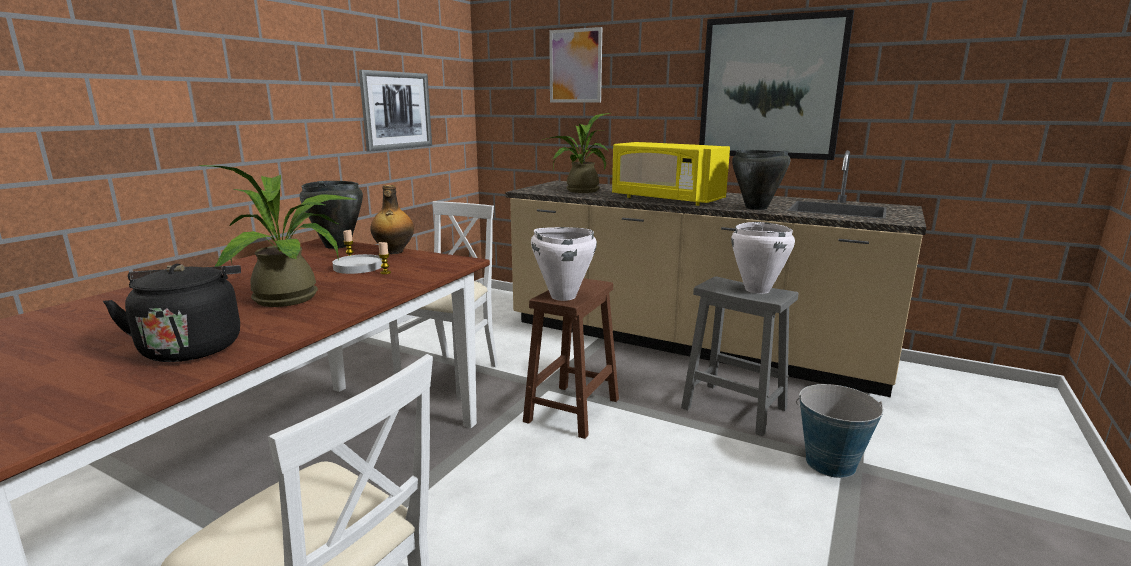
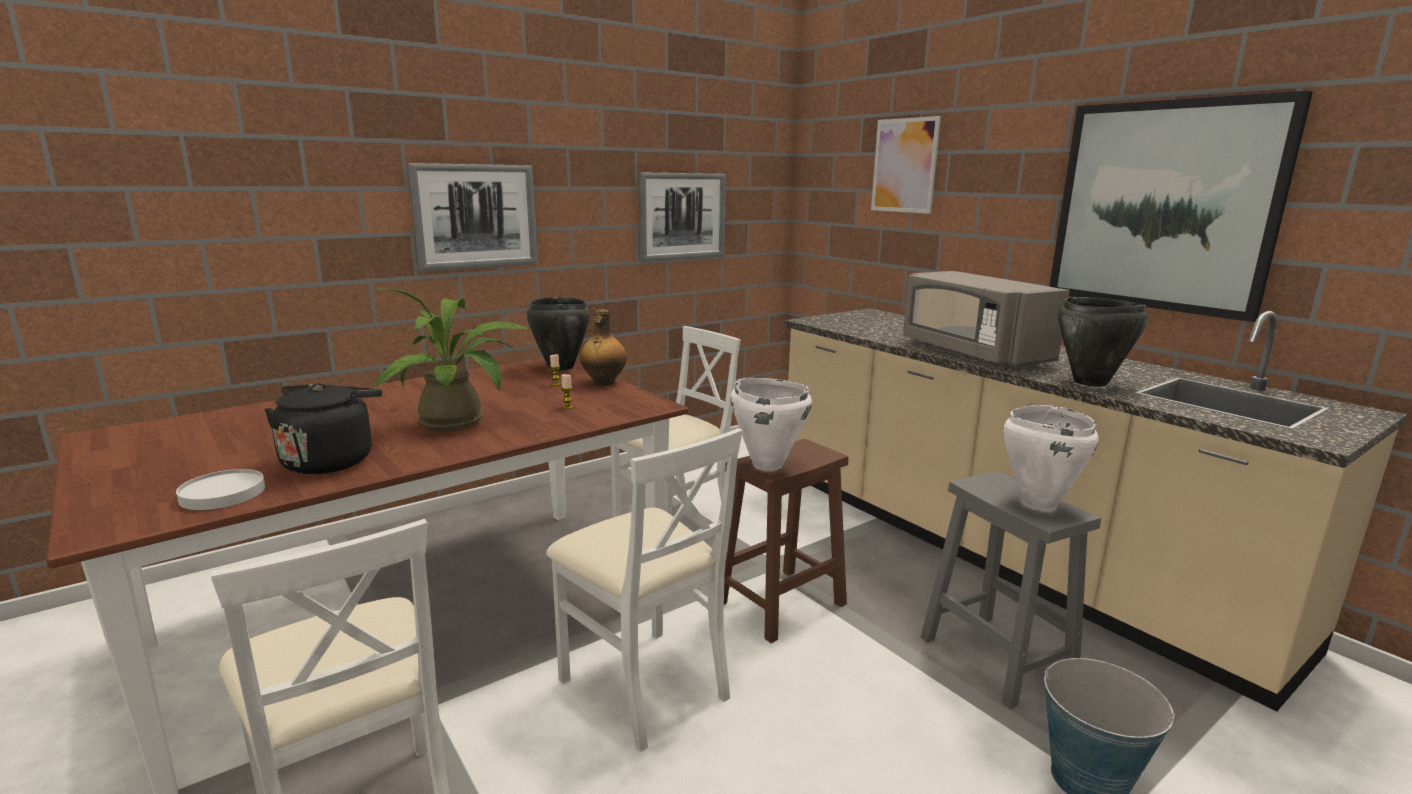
camera: 25 degrees right, 0 degrees up
white plate [332,254,382,274] -> white plate moved to [176,469,265,510]
potted plant [540,113,611,193] -> none
yellow microwave [612,142,730,206] -> grey microwave [903,271,1070,368]
none -> picture [407,163,538,272]
none -> white chair [546,428,743,752]

